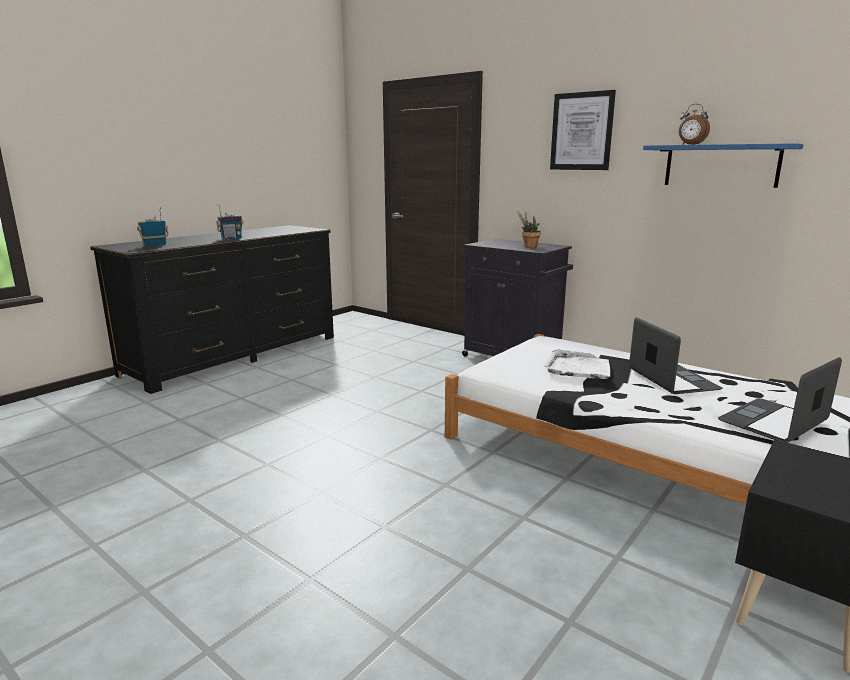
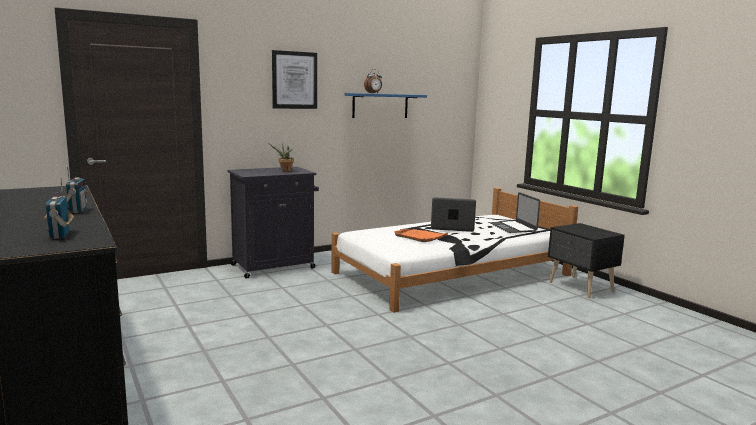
camera: 70 degrees left, 5 degrees down
white tray [543,349,611,379] -> orange tray [394,228,448,242]

